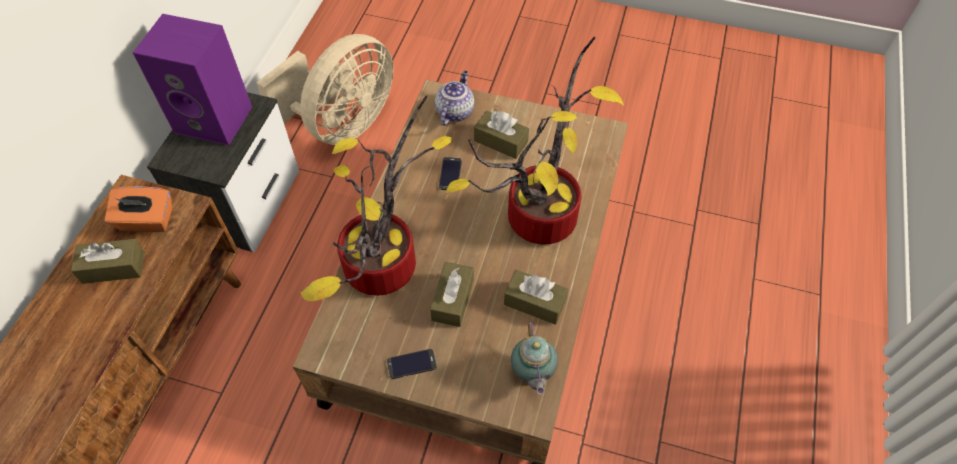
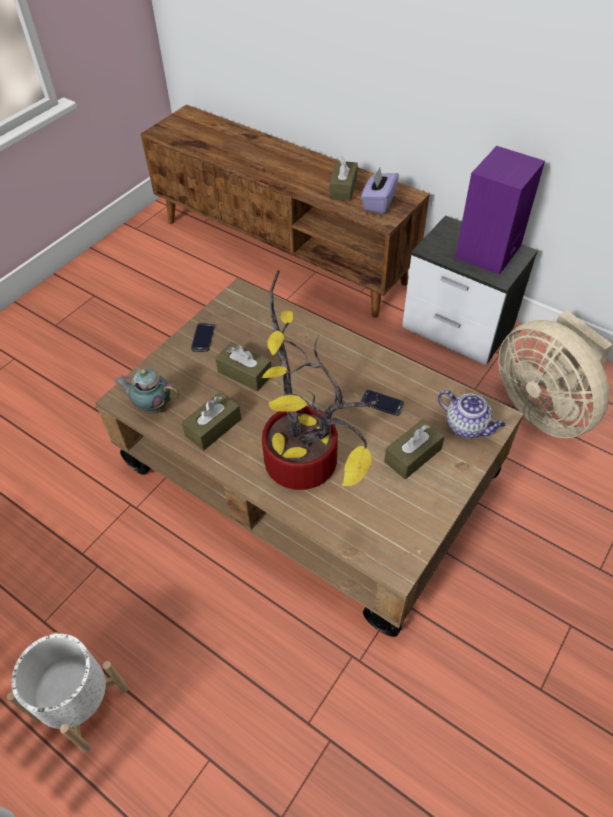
camera: 110 degrees right, 5 degrees down
orange tissue box [105,186,172,232] -> purple tissue box [361,168,399,214]
potted plant [300,95,452,301] -> none
none -> white planter [7,632,128,752]

